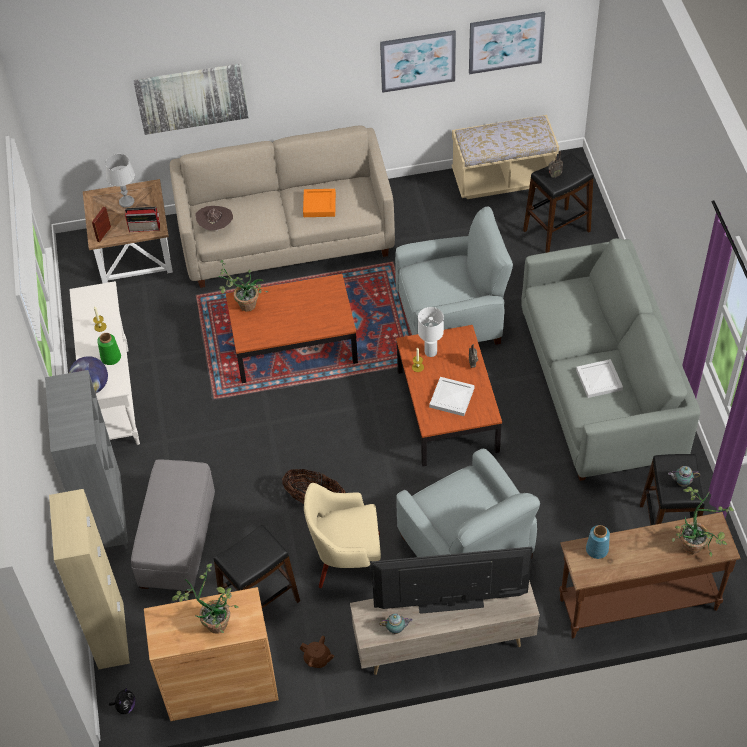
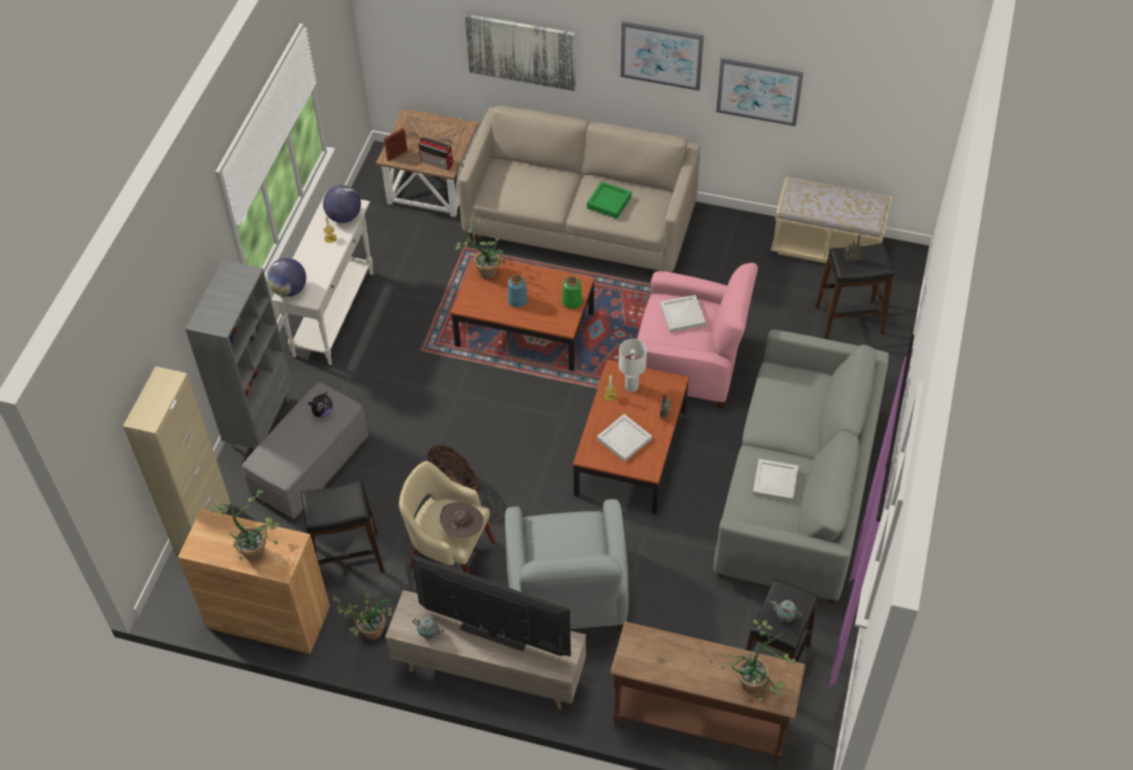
camera: 25 degrees right, 0 degrees up
green vase [97,333,121,365] -> green vase moved to [562,276,583,309]
grey table lamp [105,154,135,208] -> none
plush toy [109,687,135,714] -> plush toy moved to [308,392,333,417]
brown hat [195,206,233,231] -> brown hat moved to [440,502,484,539]
brown teapot [299,636,335,668] -> potted plant [333,594,395,640]
orange tray [303,189,336,217] -> green tray [587,181,631,219]
grey armchair [395,207,513,345] -> pink armchair [633,263,758,409]
picture [469,12,545,74] -> picture moved to [621,21,704,91]
blue vase [586,525,610,559] -> blue vase moved to [508,275,528,308]
none -> globe [323,185,361,223]
none -> white tray [660,295,706,333]

